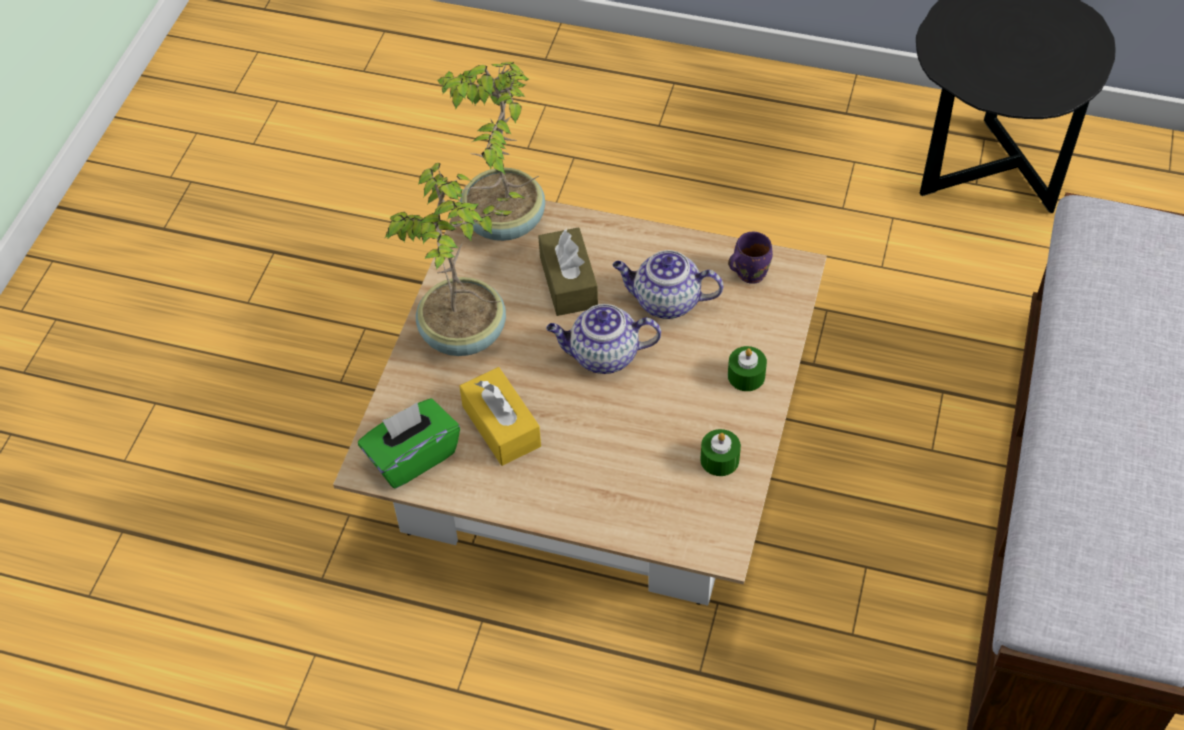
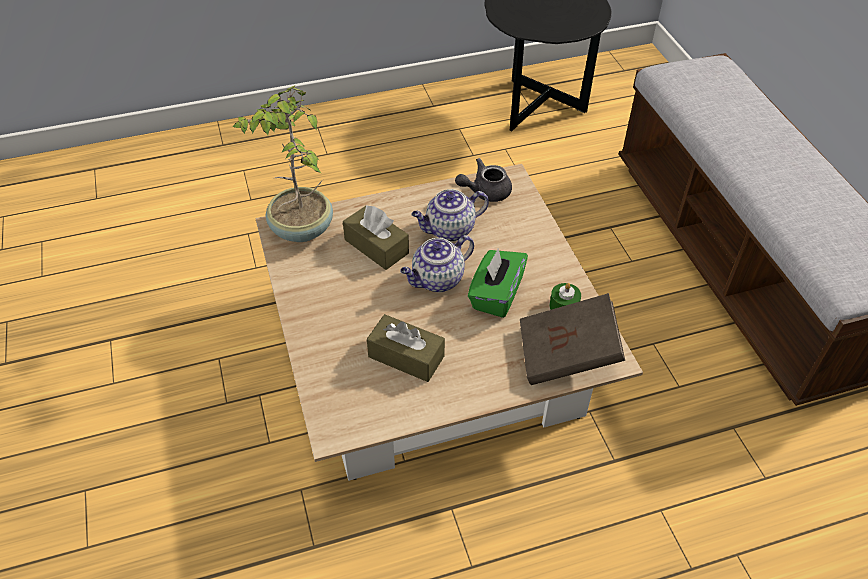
camera: 35 degrees left, 5 degrees down
green tissue box [358,399,460,488] -> green tissue box moved to [468,248,528,318]
potted plant [385,163,524,356] -> none
yellow tissue box [459,367,541,466] -> brown tissue box [367,314,445,382]
purple mug [728,232,773,284] -> grey teapot [455,158,512,202]
green candle [728,346,767,391] -> none
none -> brown book [520,293,625,385]

